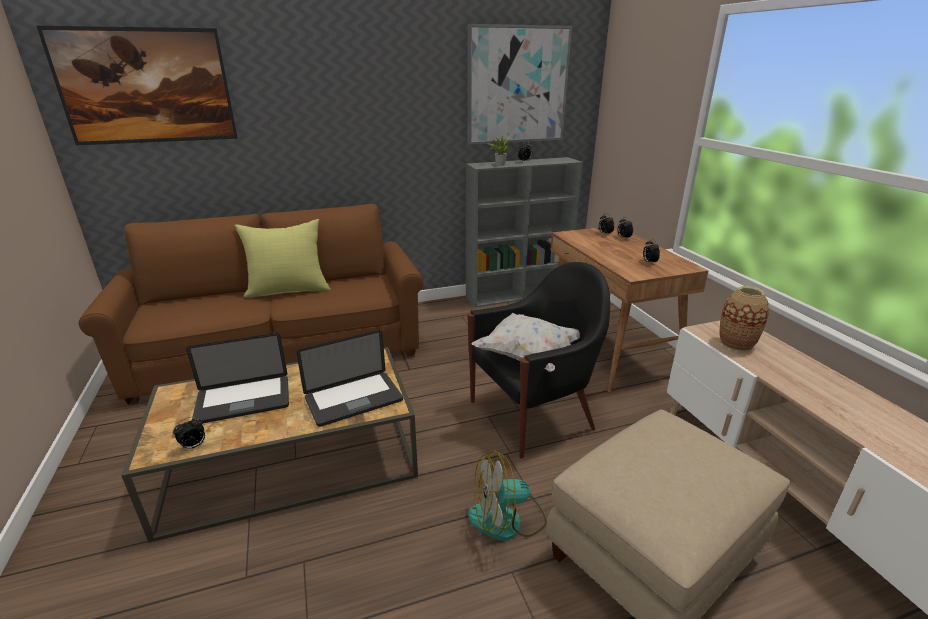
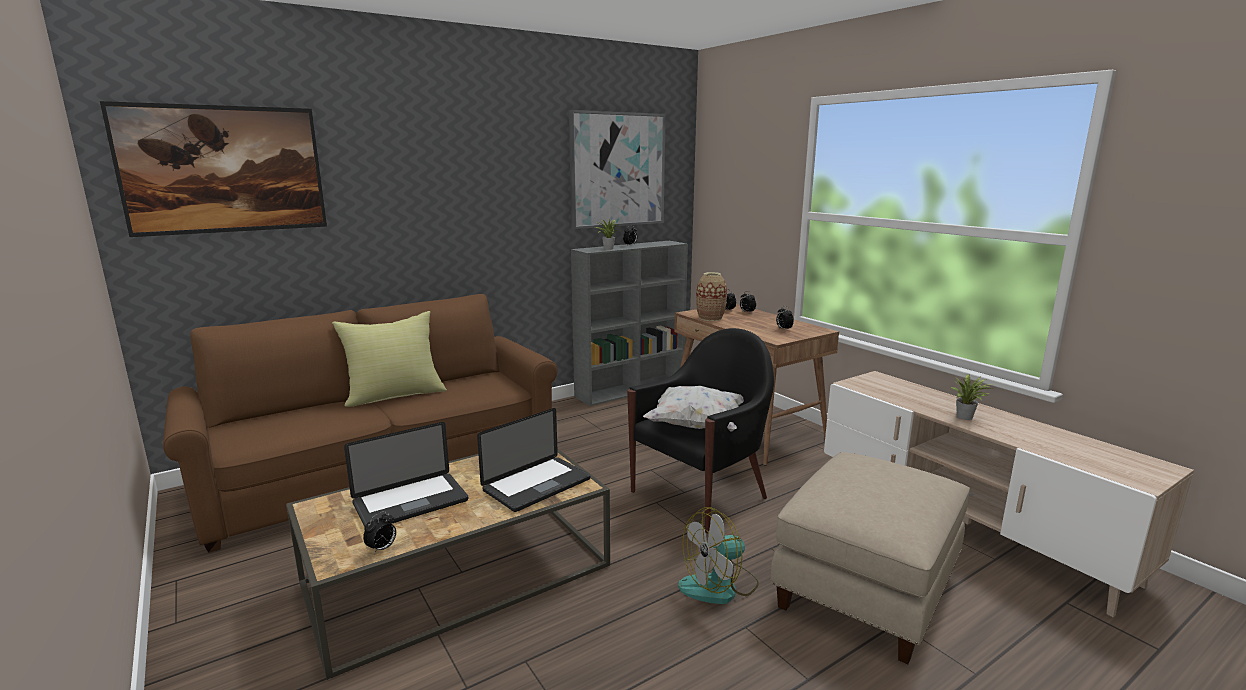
camera: 15 degrees left, 10 degrees down
vase [720,286,769,351] -> vase moved to [696,272,727,321]
none -> potted plant [951,374,993,420]

